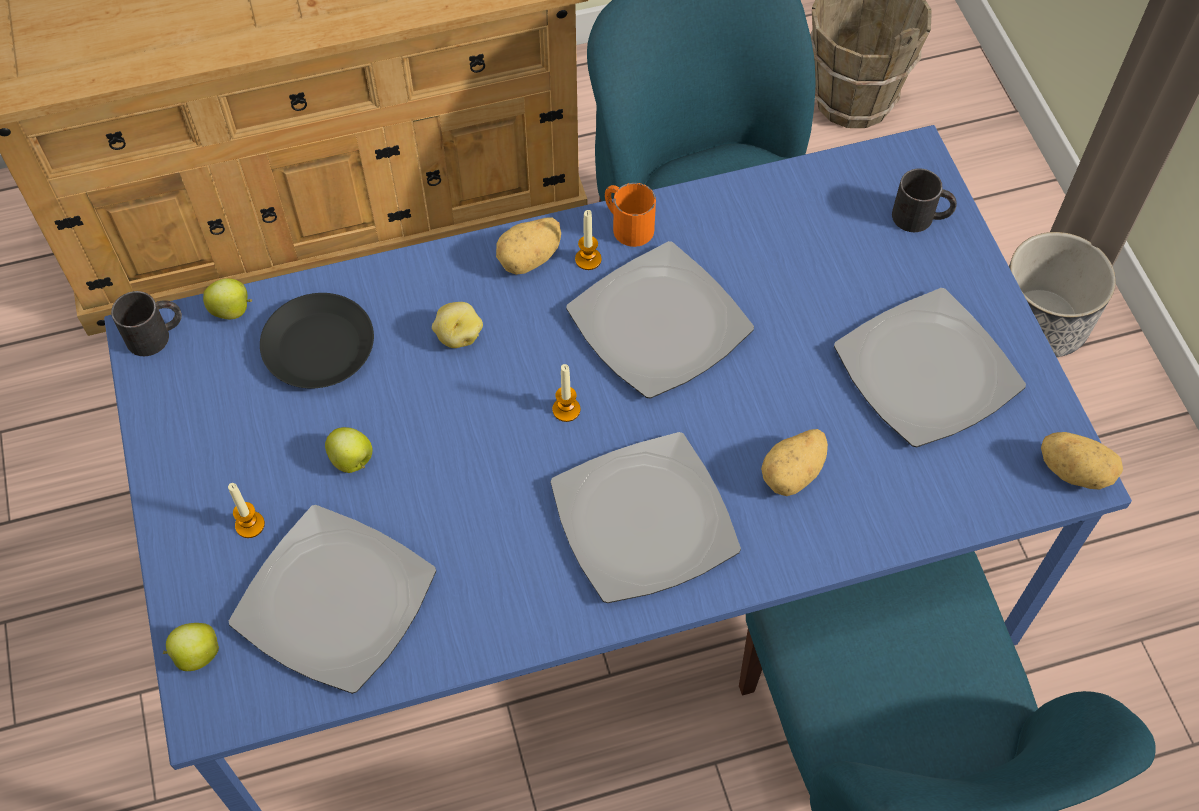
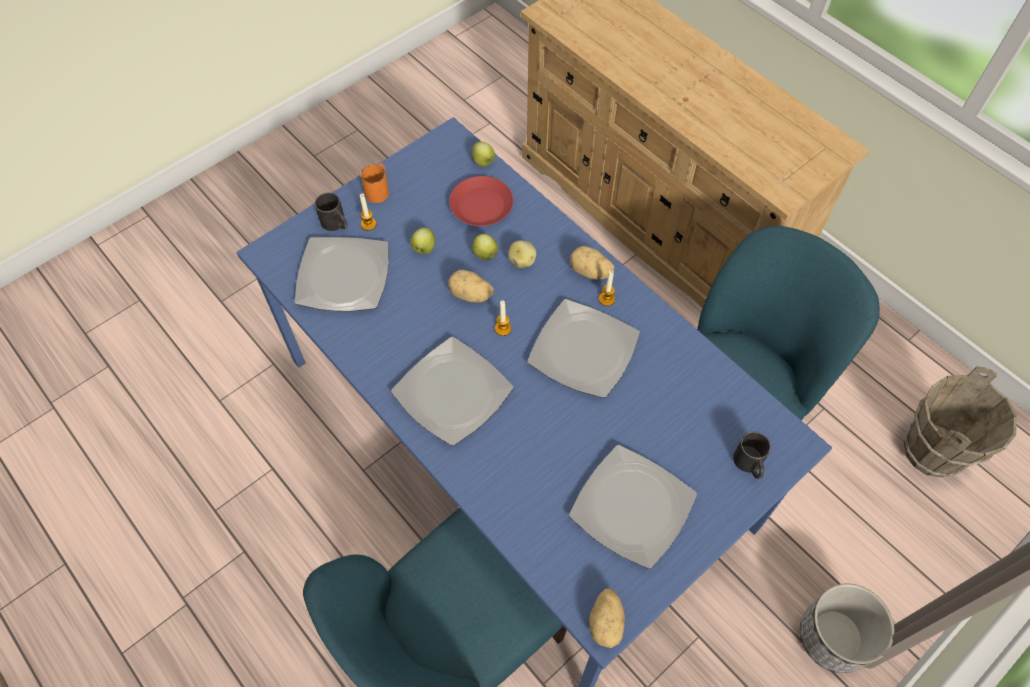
camera: 65 degrees right, 0 degrees up
black mug [111,291,182,356] -> black mug moved to [315,192,348,231]
apple [163,623,219,671] -> apple moved to [472,234,498,260]
black plate [260,293,374,388] -> red plate [449,176,513,226]
orange mug [605,183,656,247] -> orange mug moved to [361,163,389,203]
potato [761,429,828,496] -> potato moved to [448,270,494,302]

